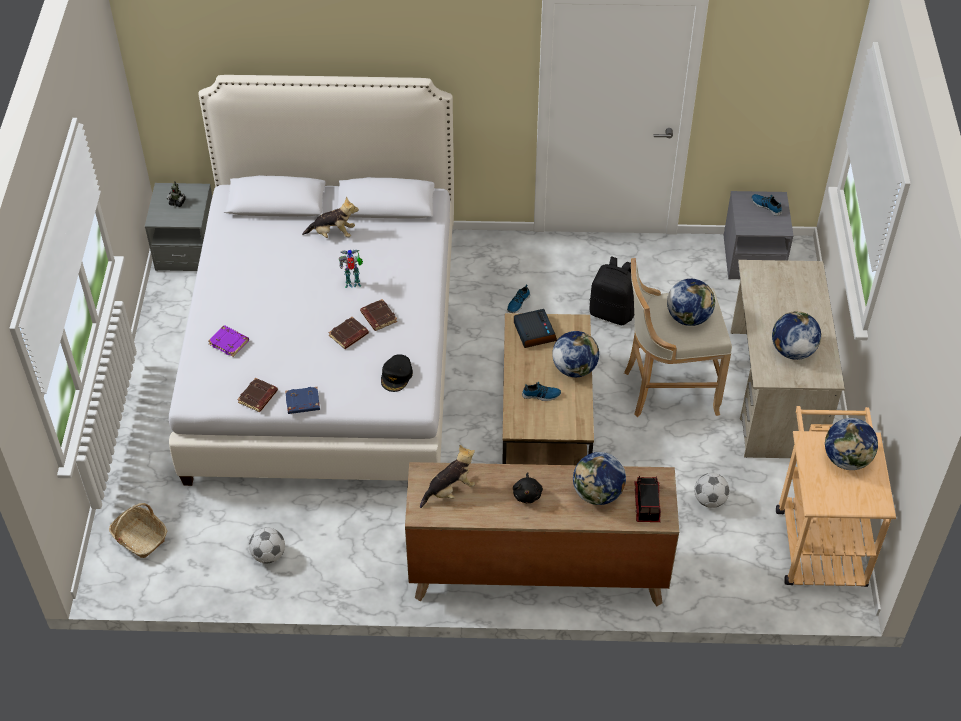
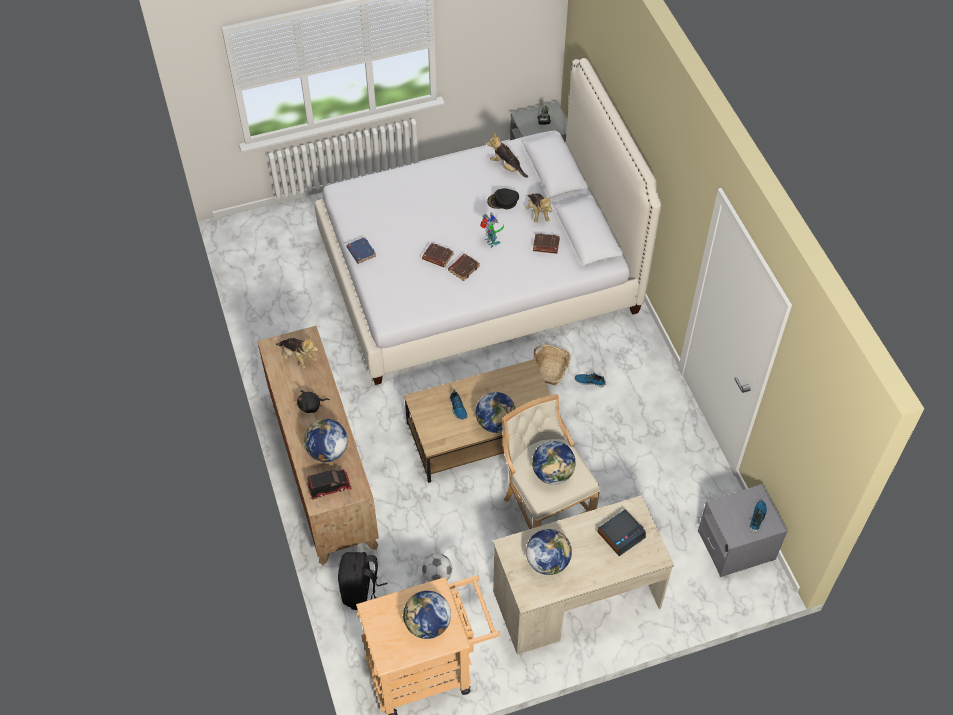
camera: 70 degrees right, 5 degrees up
basket [109,503,168,558] -> basket moved to [533,344,571,386]
purple book [208,325,249,357] -> none
brown book [237,378,278,412] -> brown book moved to [533,233,560,254]
football [249,527,285,563] -> none
black cap [381,354,413,392] -> black cap moved to [487,188,519,209]
alarm clock [514,309,557,348] -> alarm clock moved to [598,509,646,556]
black backpack [589,257,634,325] -> black backpack moved to [338,552,388,610]
none -> plush toy [487,133,528,178]

